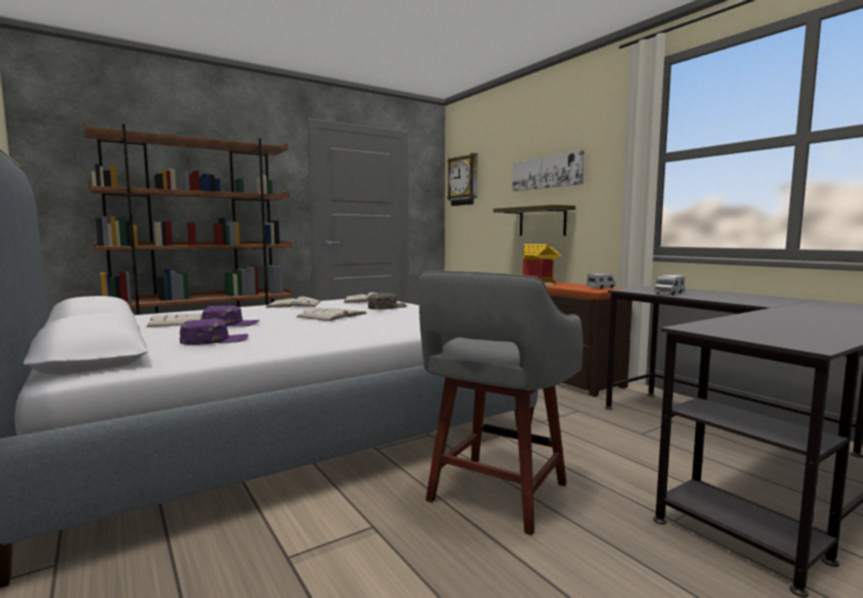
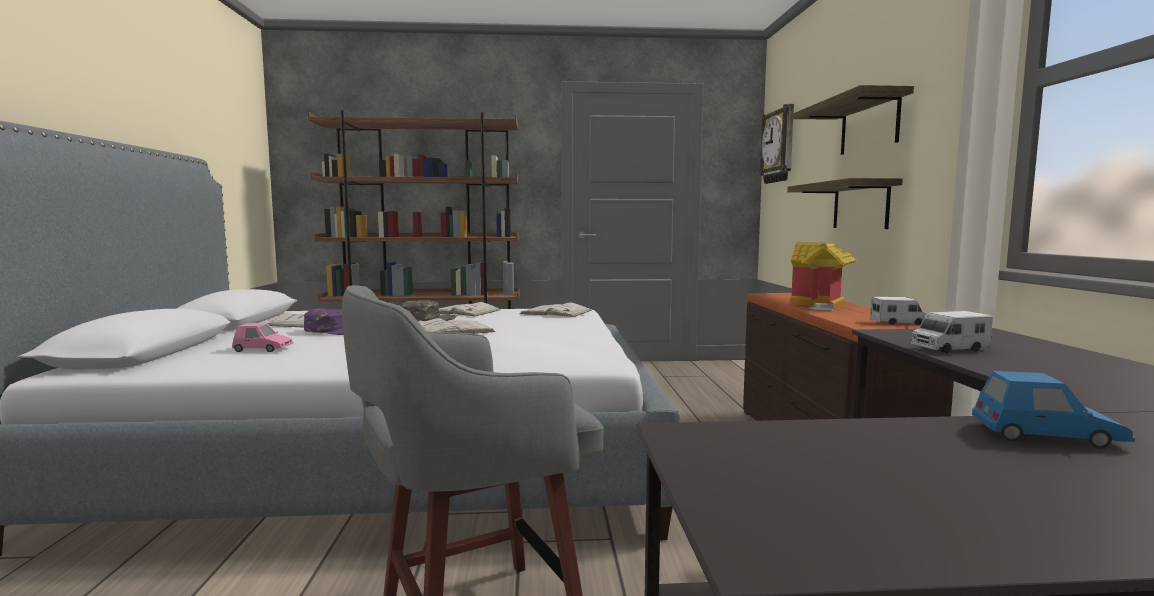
camera: 30 degrees right, 0 degrees up
purple cap [180,318,248,345] -> pink toy car [232,323,293,352]
green cap [368,293,407,310] -> green cap moved to [401,300,457,321]
picture [512,150,584,191] -> shelf [793,85,914,155]
none -> blue toy car [972,371,1135,449]

